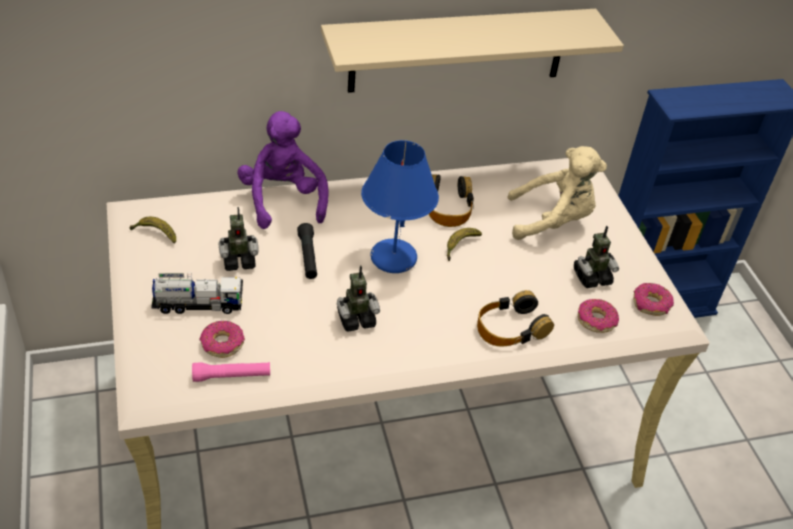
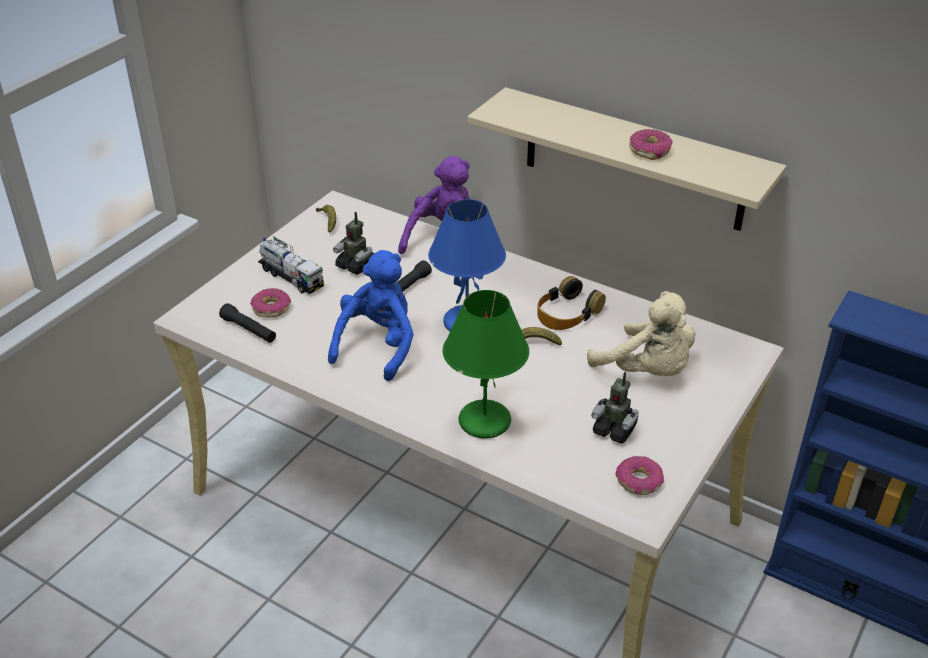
camera: 50 degrees right, 5 degrees down
pink flashlight [192,362,270,382] -> black flashlight [219,303,276,343]
toy robot [337,265,380,332] -> blue plush toy [328,250,414,381]
headphones [477,290,554,346] -> green table lamp [443,290,529,439]
donut [578,299,619,333] -> donut moved to [629,129,672,160]

